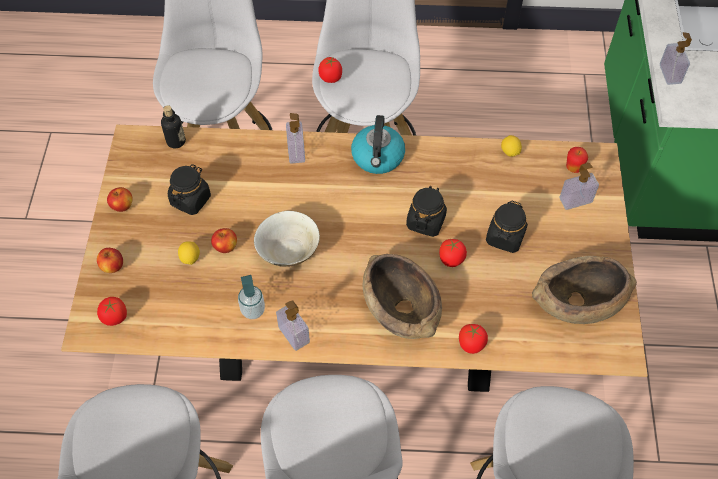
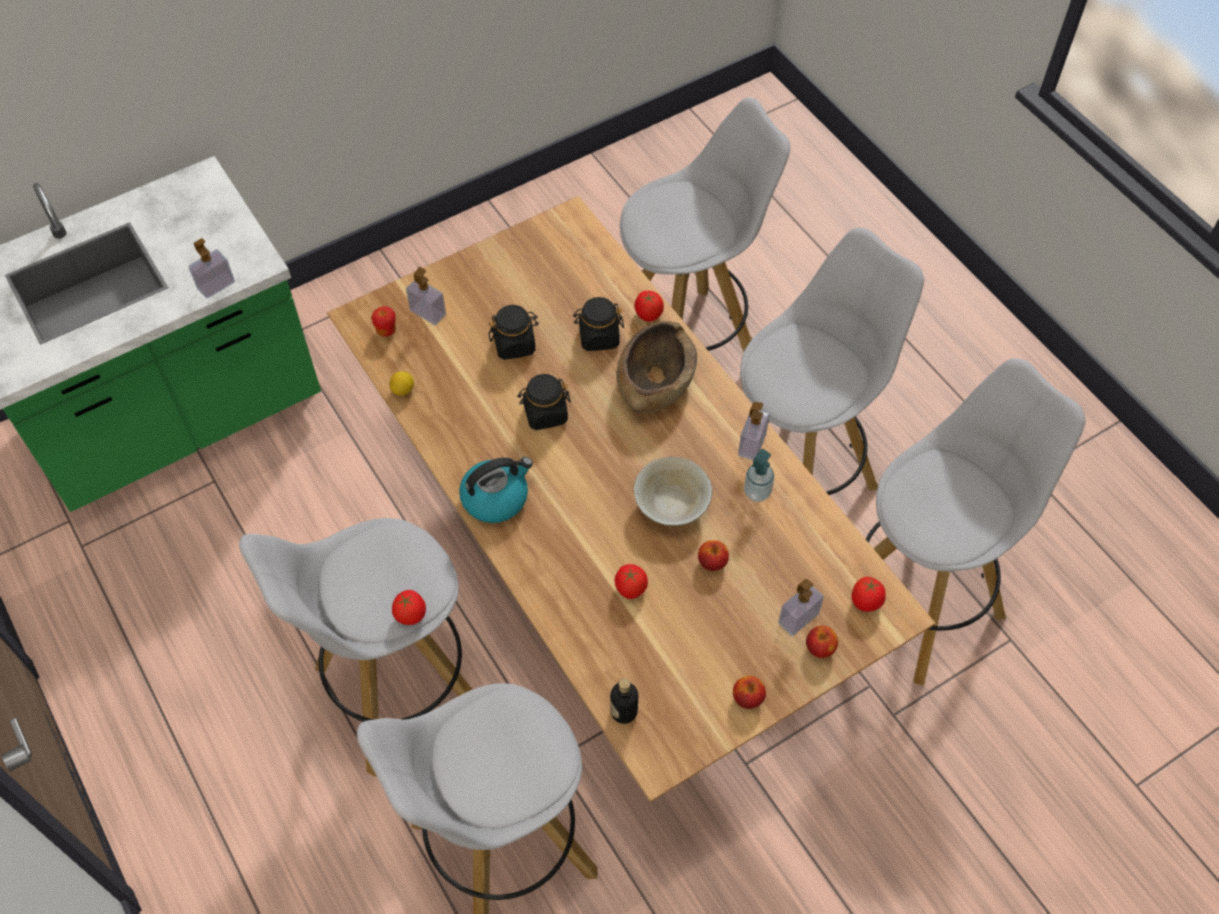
camera: 125 degrees left, 0 degrees up
black jar [168,164,211,215] -> black jar moved to [573,297,624,351]
lemon [178,242,200,265] -> none
soap dispenser [286,113,305,164] -> soap dispenser moved to [778,579,824,636]
tomato [439,238,467,267] -> tomato moved to [615,564,648,599]
brown bowl [532,256,637,324] -> none

